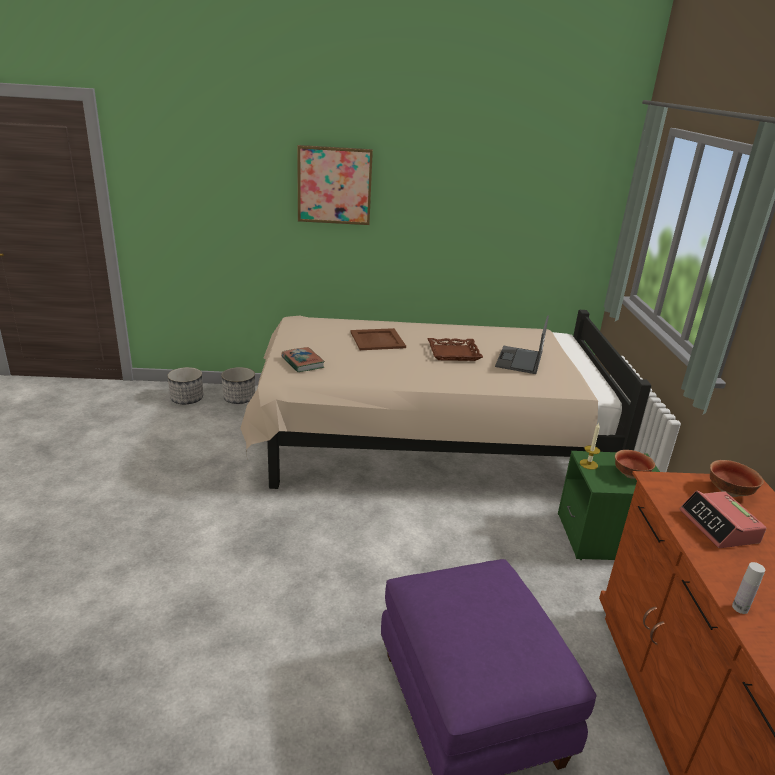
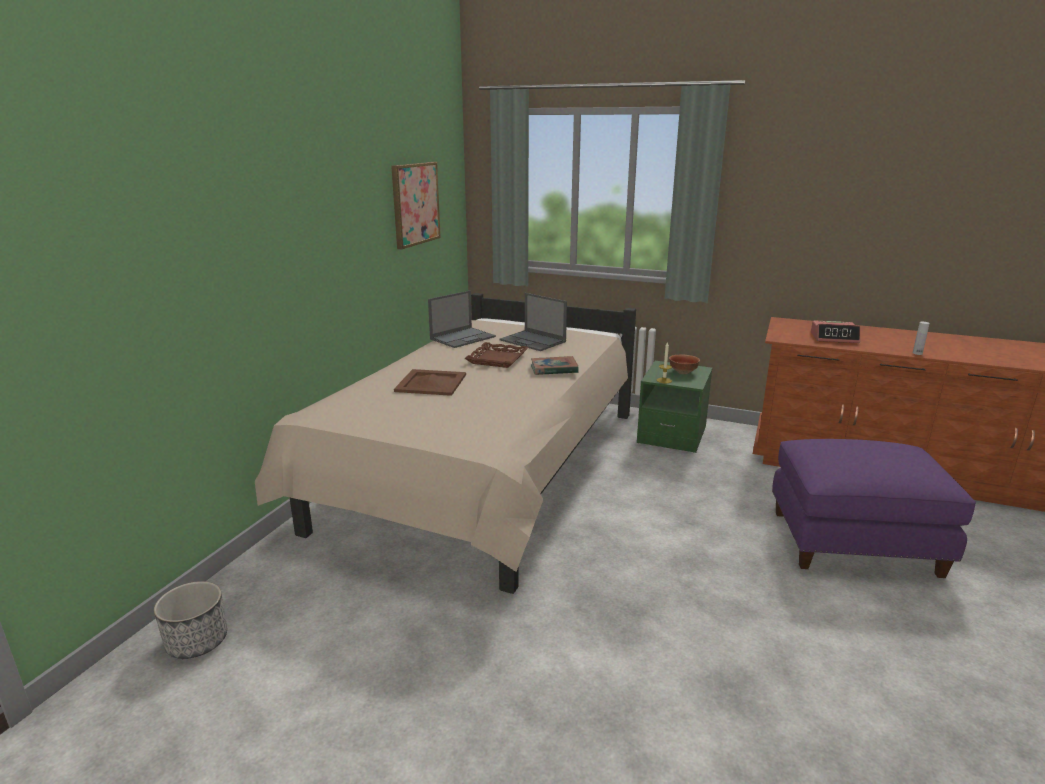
camera: 65 degrees left, 5 degrees down
planter [221,367,255,404] -> none
book [281,347,325,372] -> book moved to [531,356,579,375]
picture [297,145,373,225] -> picture moved to [391,162,441,249]
bowl [710,460,764,497] -> none
none -> laptop [428,291,496,348]

